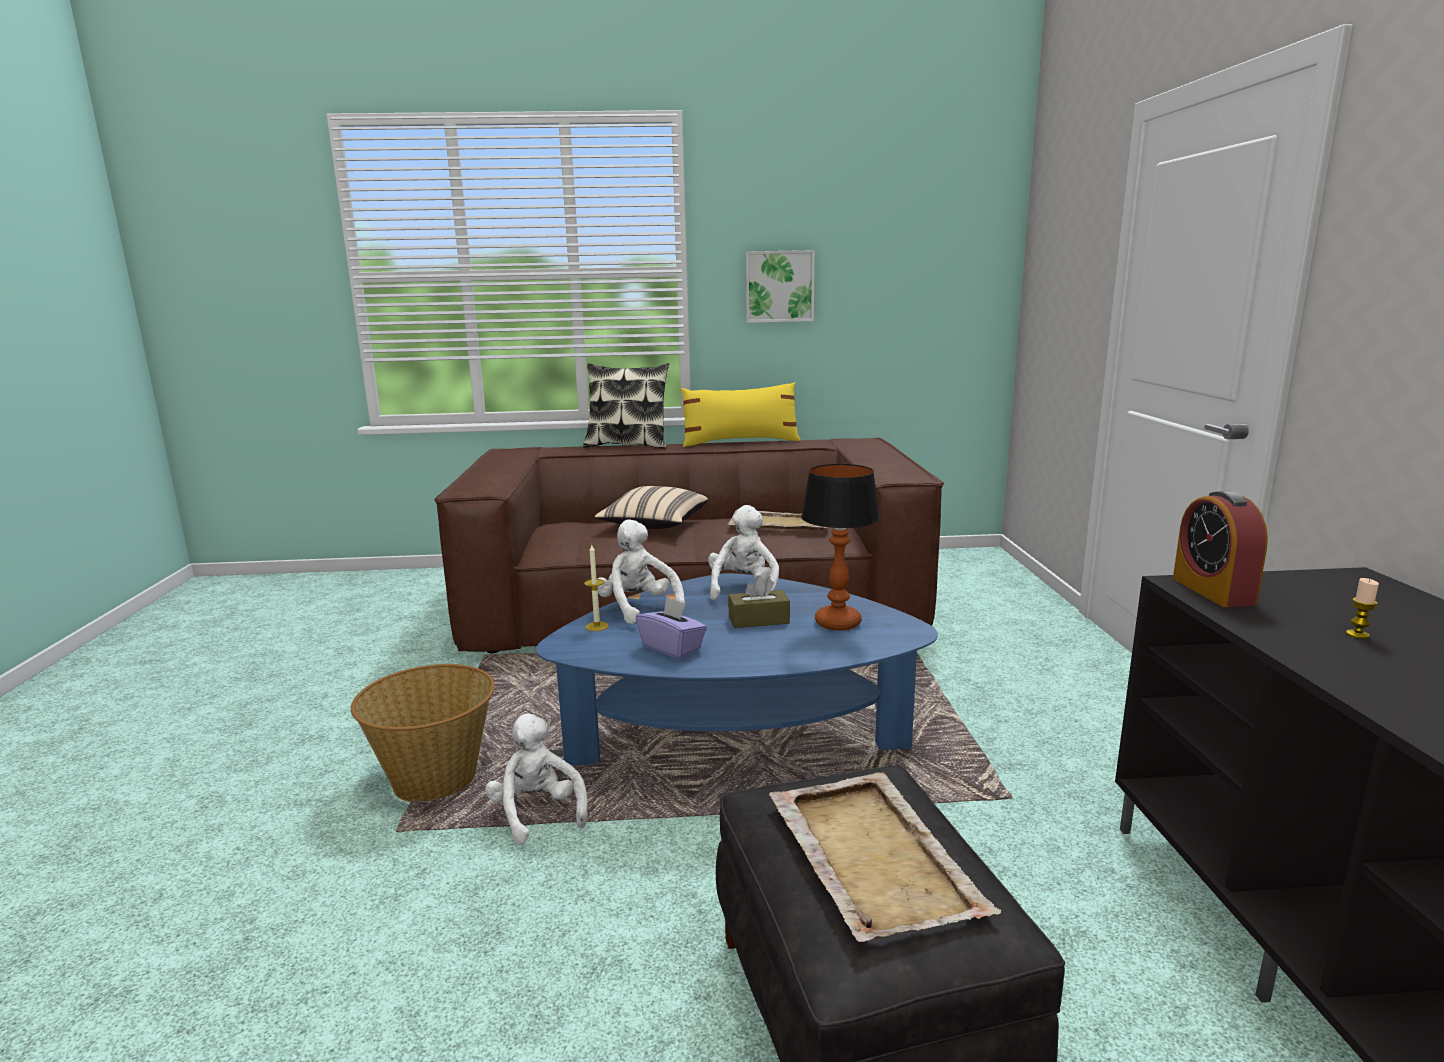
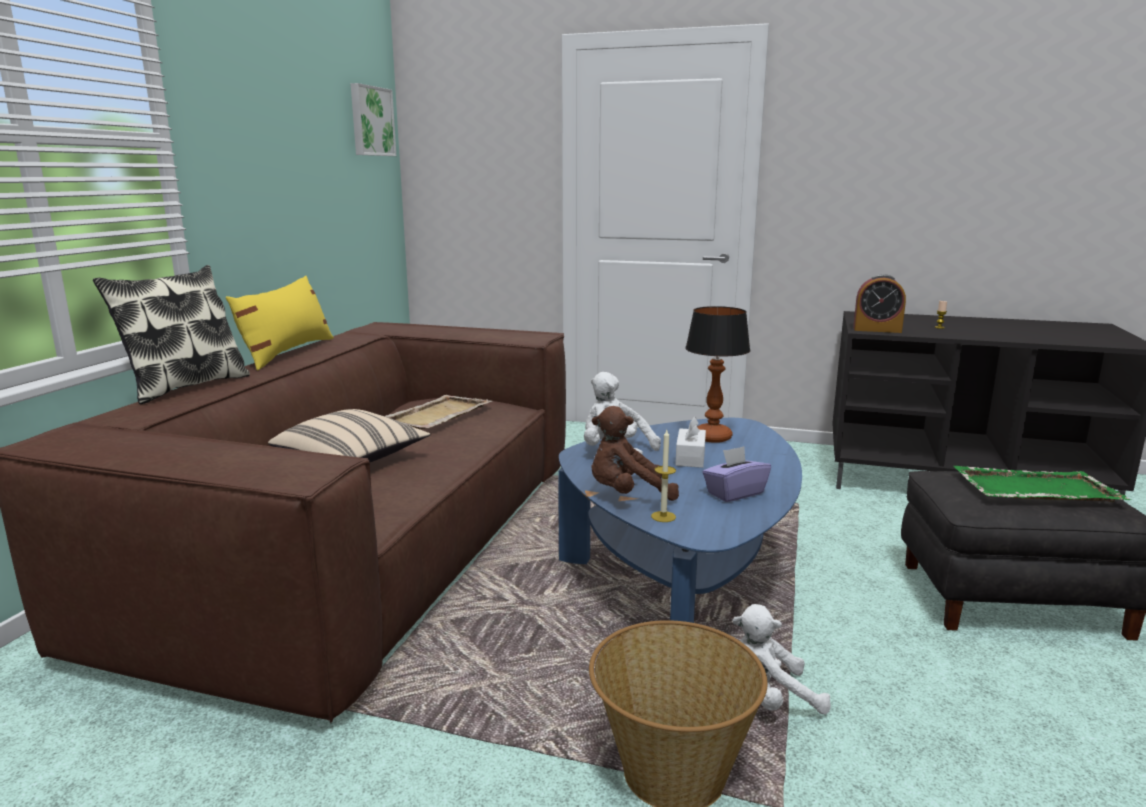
camera: 70 degrees left, 0 degrees up
white plush toy [598,519,685,624] -> brown plush toy [591,406,679,501]
brown tissue box [728,575,790,628] -> white tissue box [675,417,706,468]
picture [745,250,815,323] -> picture moved to [351,83,396,156]
beige tray [769,772,1001,942] -> green tray [953,466,1131,502]

